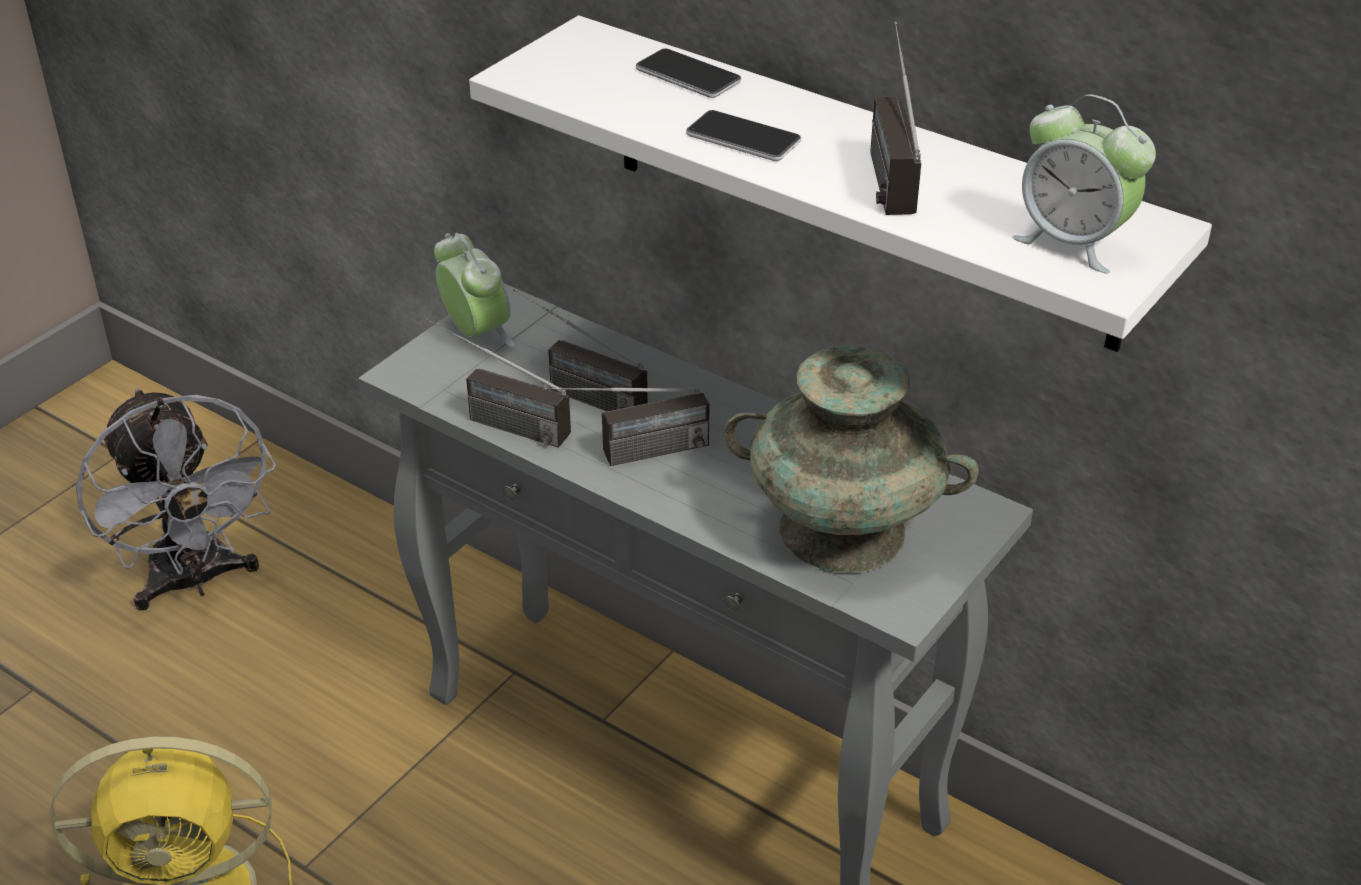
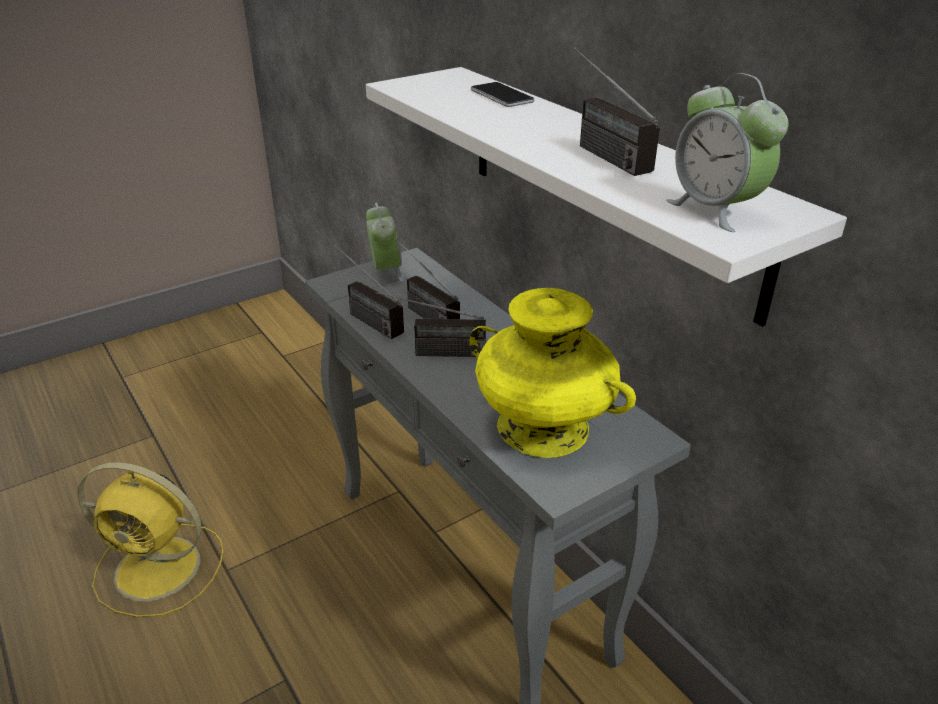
camera: 20 degrees right, 5 degrees down
grey fan [76,388,276,611] -> none
phone [686,110,801,161] -> none
turquoise vase [724,345,979,573] -> yellow vase [469,288,636,458]
radio [870,22,921,215] -> radio turned 45 degrees counterclockwise [574,48,660,176]

